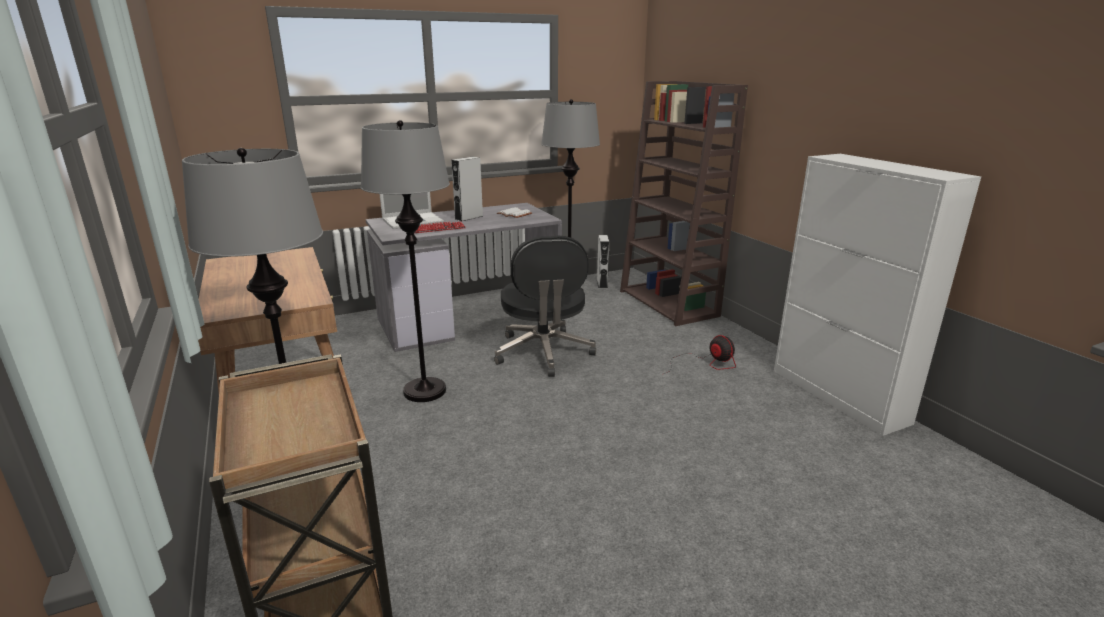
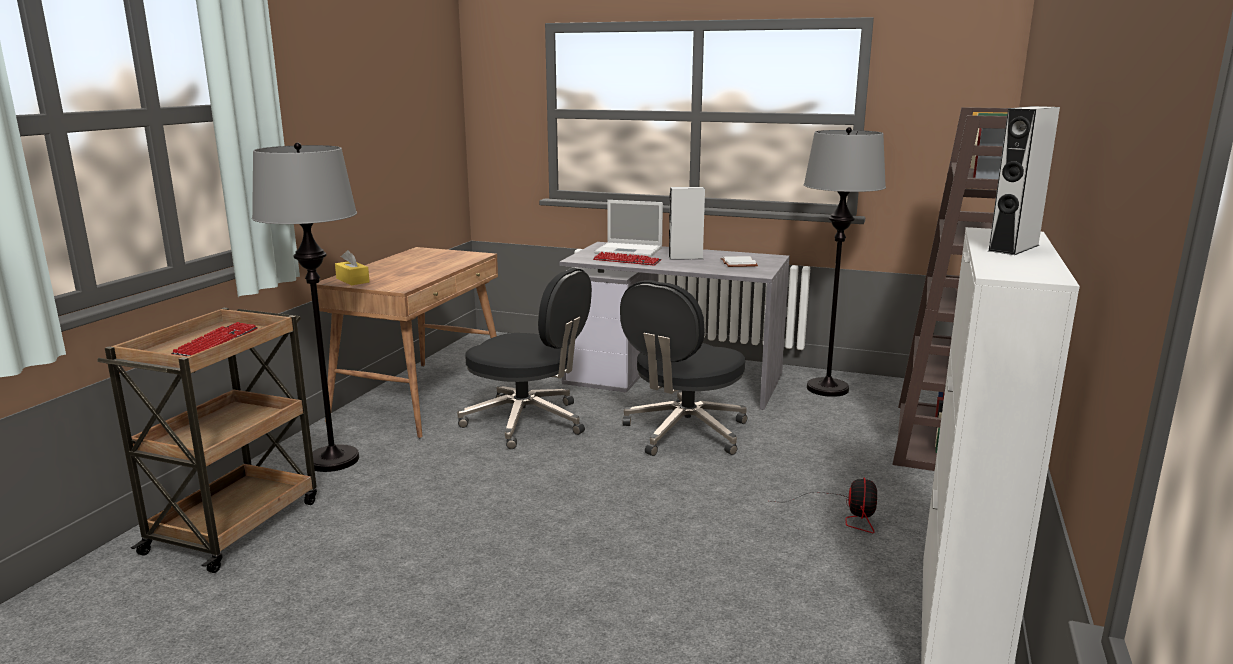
camera: 45 degrees right, 5 degrees down
grey floor lamp [361,120,450,402] -> black office chair [457,268,592,449]
grey speaker [597,235,609,288] -> grey speaker moved to [988,106,1060,255]
none -> keyboard [171,322,258,357]
none -> yellow tissue box [335,250,370,285]

